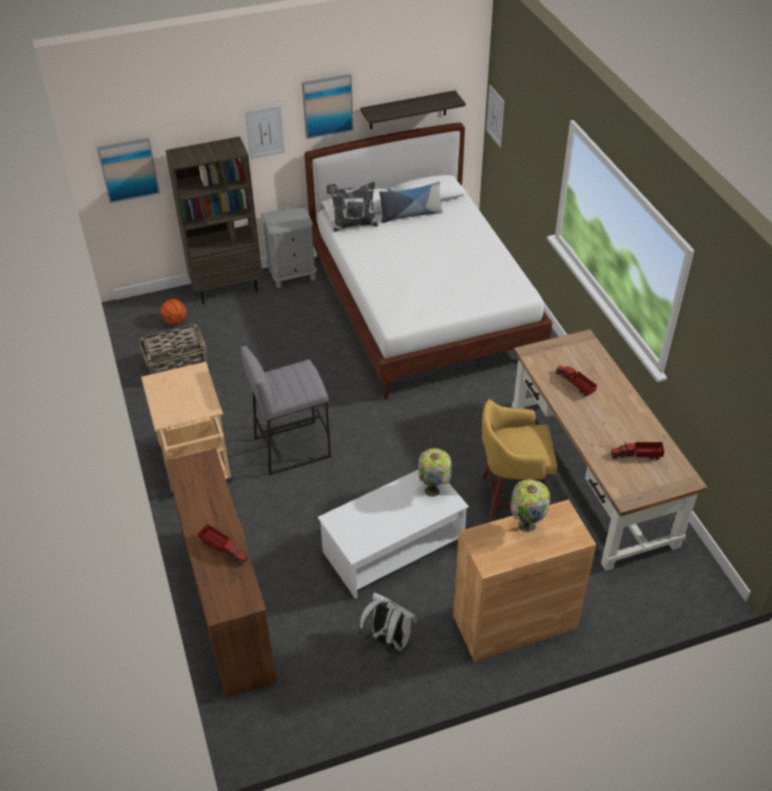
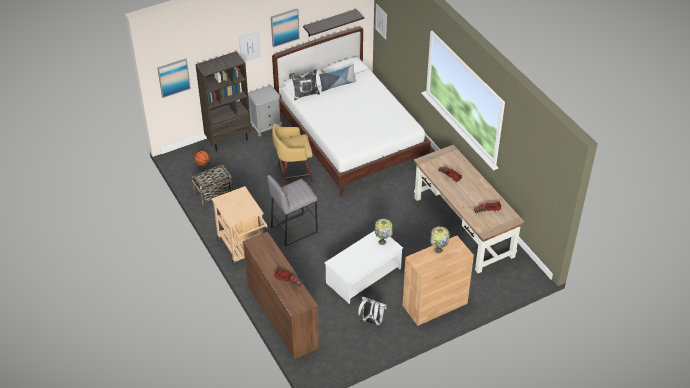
camera: 10 degrees left, 0 degrees up
yellow stool [482,400,557,521] -> yellow stool moved to [272,124,313,186]

